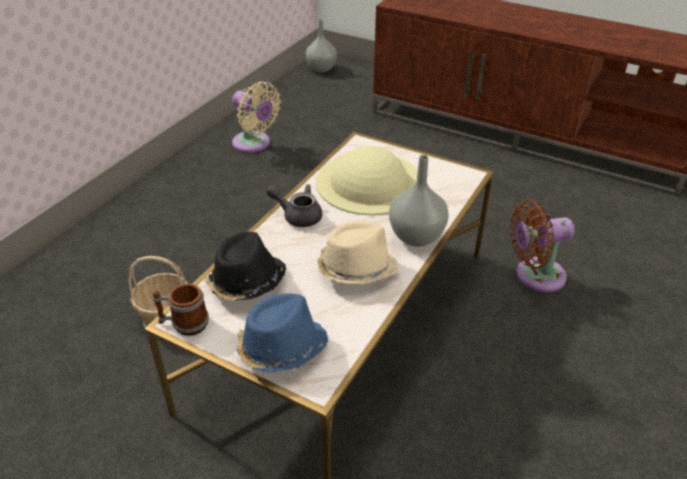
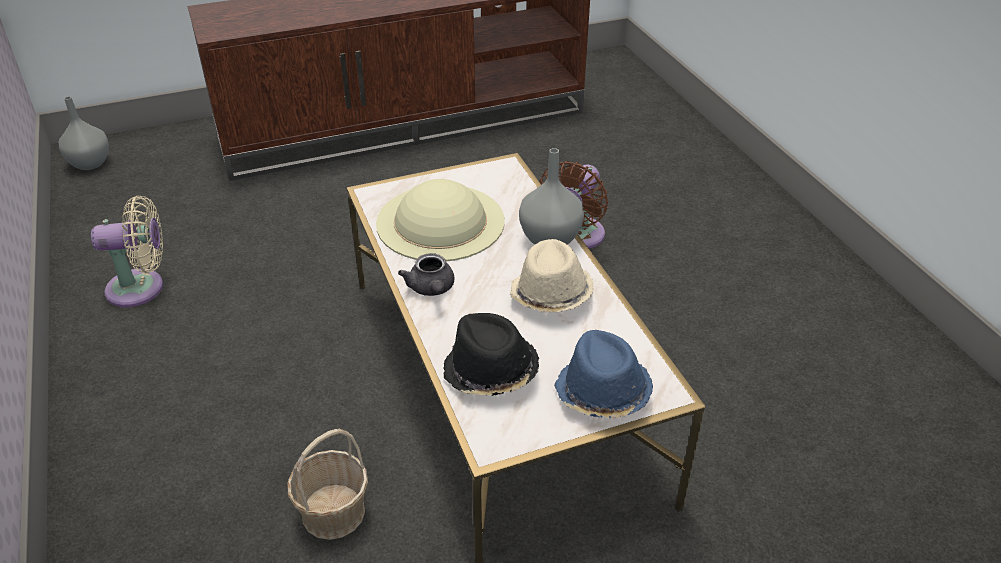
camera: 50 degrees left, 0 degrees up
mug [153,283,209,336] -> none
grey teapot [266,184,322,227] -> grey teapot turned 75 degrees counterclockwise [398,253,455,296]

